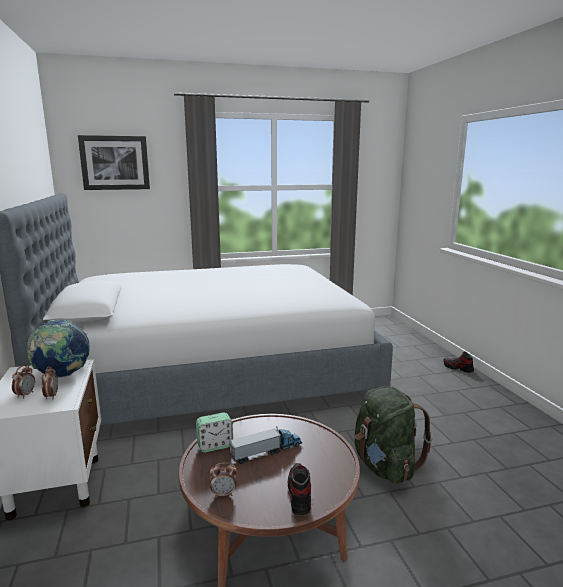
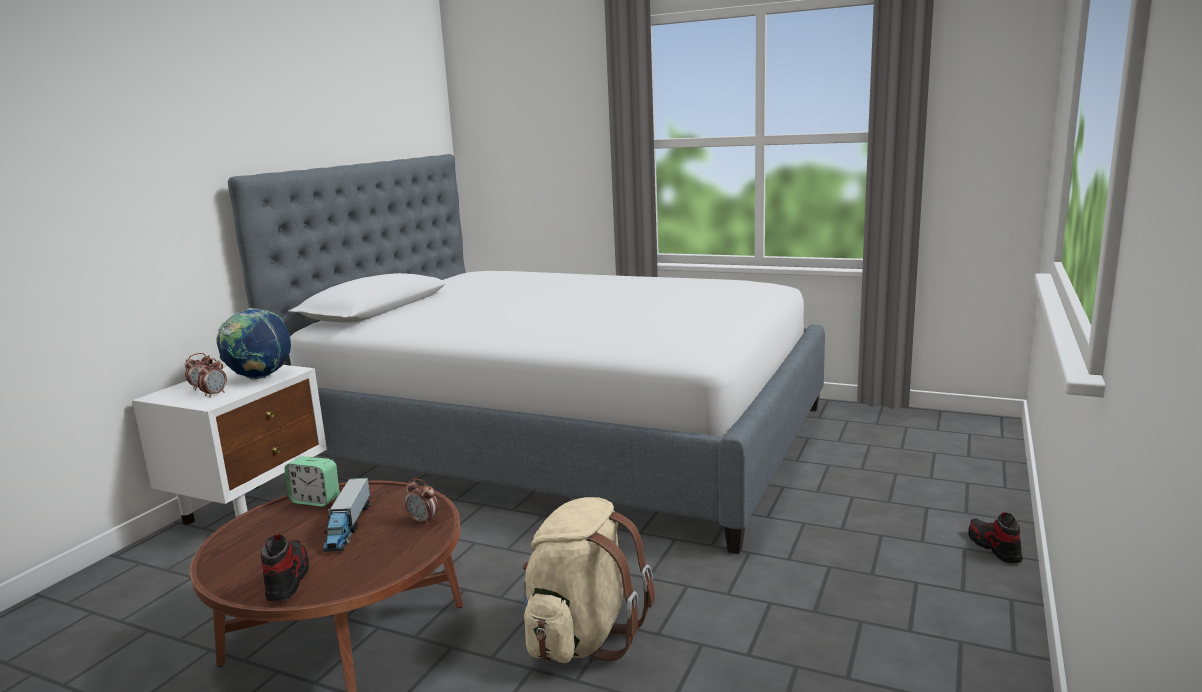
camera: 40 degrees right, 0 degrees up
picture [78,135,150,190] -> none
alarm clock [210,462,237,498] -> alarm clock moved to [405,479,438,525]
toy truck [229,426,302,464] -> toy truck turned 75 degrees clockwise [323,478,370,552]
shoe [288,463,311,515] -> shoe turned 45 degrees counterclockwise [261,534,309,601]
green backpack [355,387,433,484] -> beige backpack [522,497,655,663]

